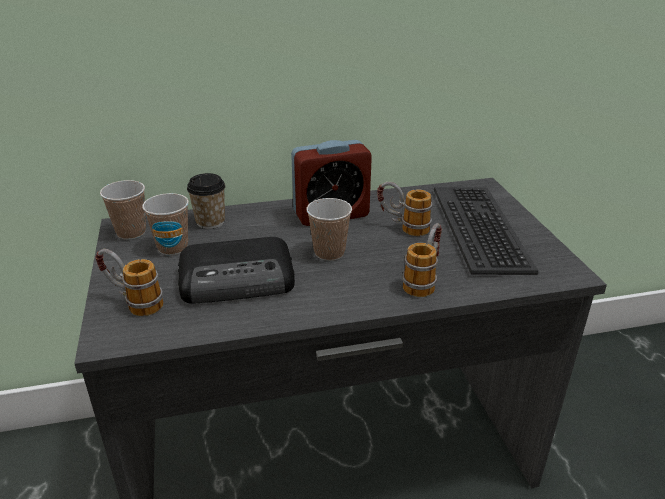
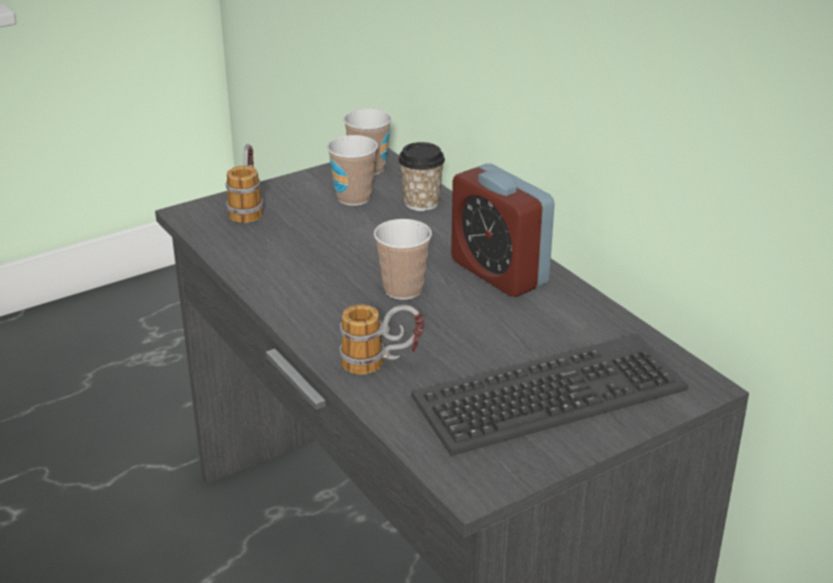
camera: 70 degrees right, 0 degrees up
radio [178,237,295,304] -> none
mug [377,182,432,236] -> none

